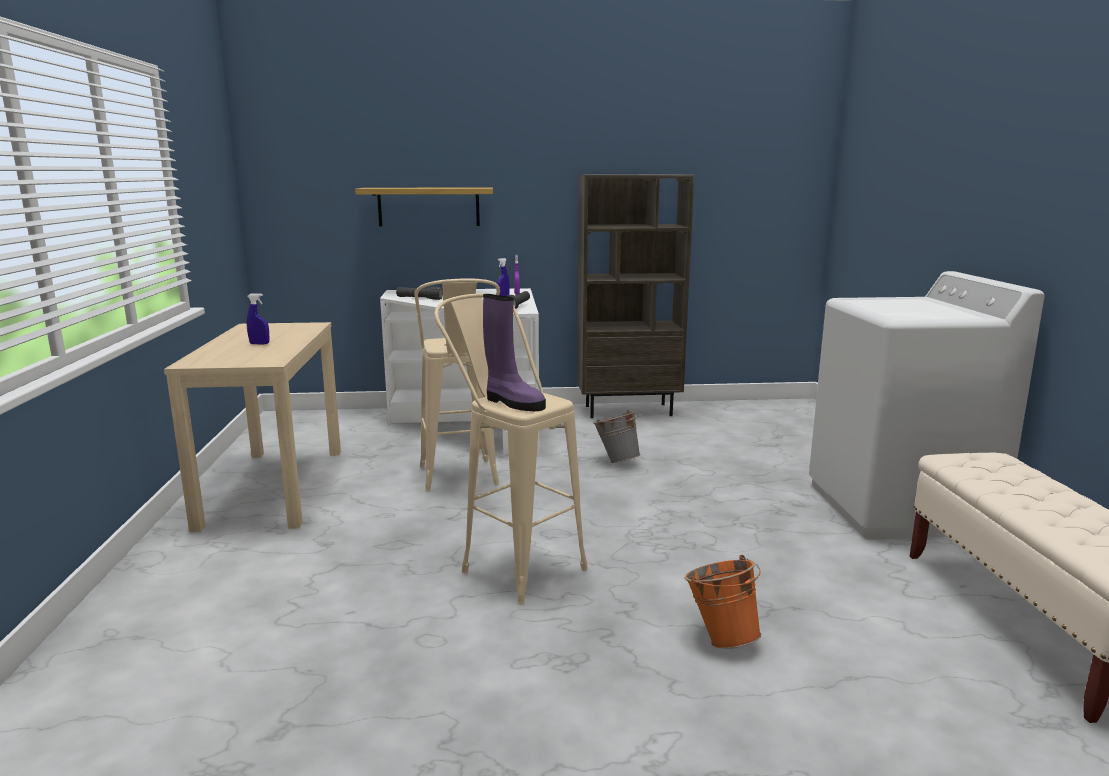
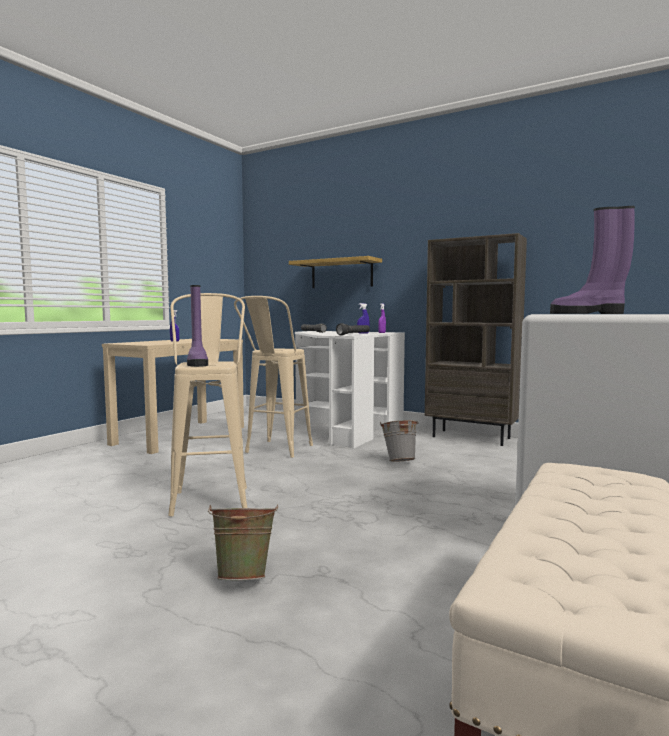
camera: 35 degrees right, 10 degrees down
orange bucket [684,555,761,649] -> green bucket [208,504,278,580]
none -> purple boot [550,206,635,314]

